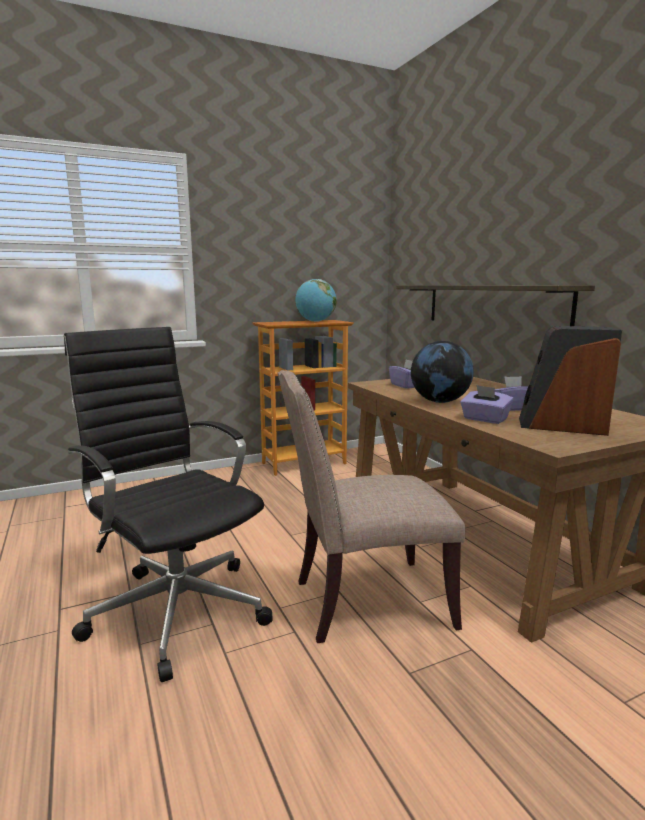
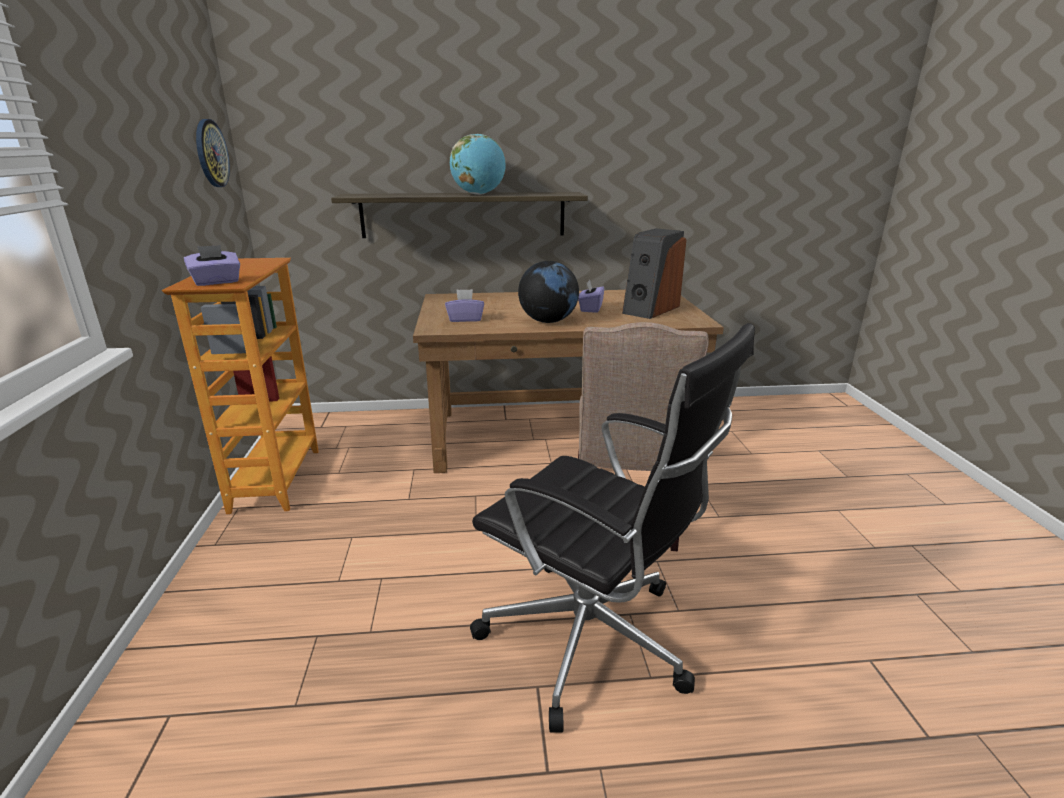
camera: 70 degrees left, 10 degrees up
black office chair [64,327,273,682] -> black office chair turned 120 degrees counterclockwise [470,323,755,733]
globe [295,279,337,322] -> globe moved to [450,134,506,195]
purple tissue box [460,385,513,424] -> purple tissue box moved to [184,245,240,286]
none -> wall clock [196,119,230,187]

